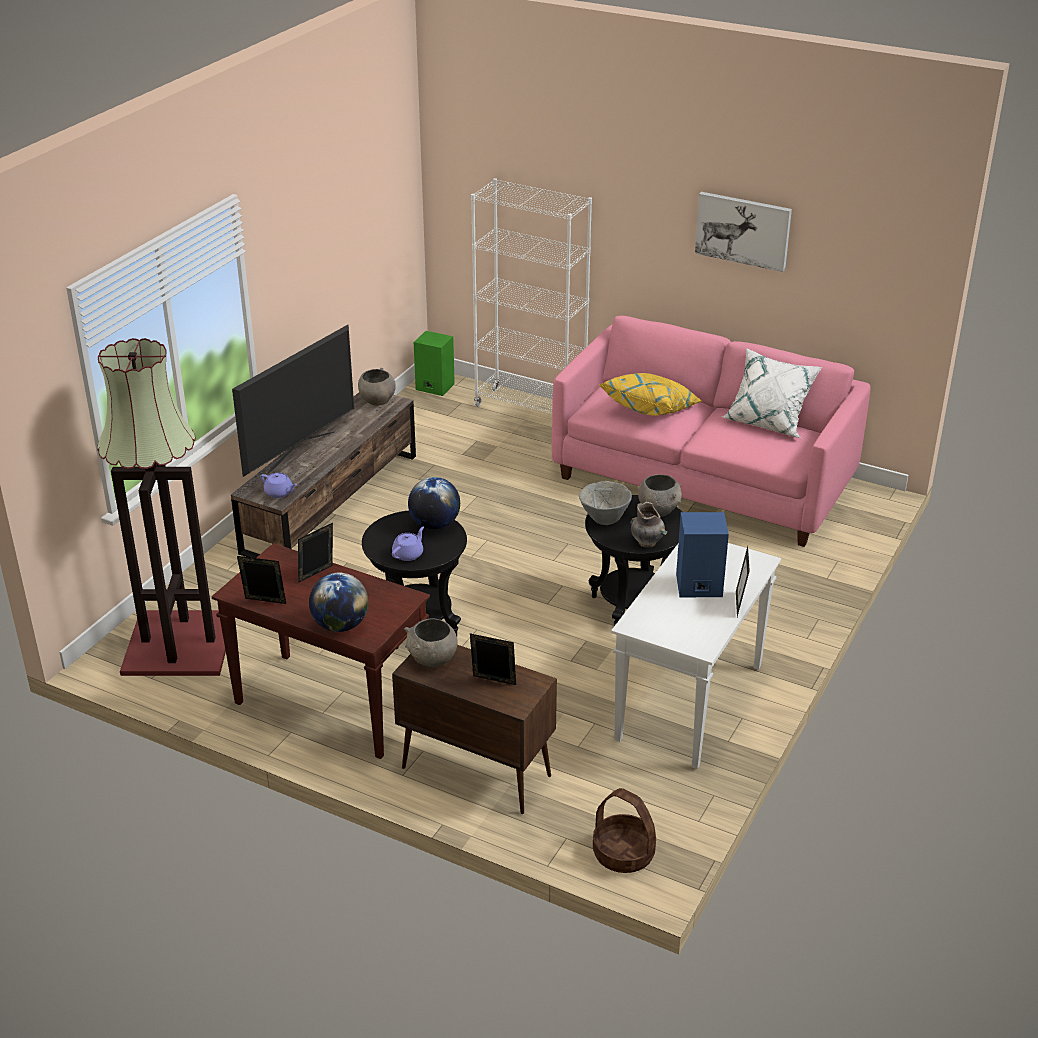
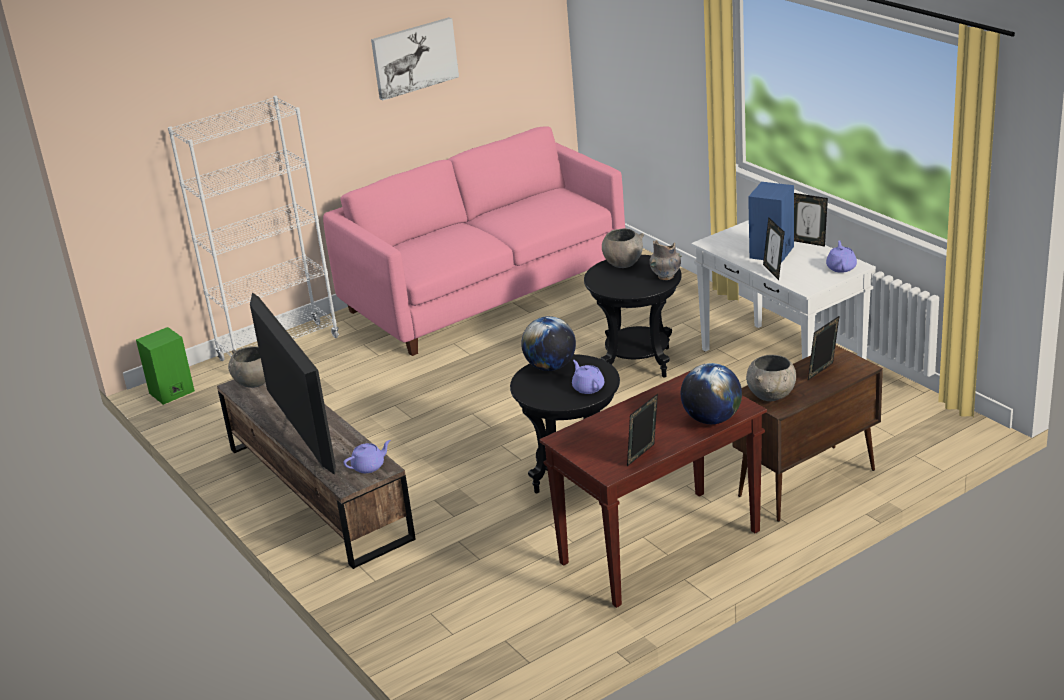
camera: 60 degrees left, 5 degrees down
floor lamp [97,338,226,676] -> none
picture frame [298,523,333,583] -> picture frame moved to [763,217,785,280]
grey bowl [579,481,632,525] -> none
basket [593,788,656,873] -> none
yellow pillow [599,373,702,416] -> none
white pillow [721,348,822,438] -> none
none -> purple teapot [826,240,857,273]

